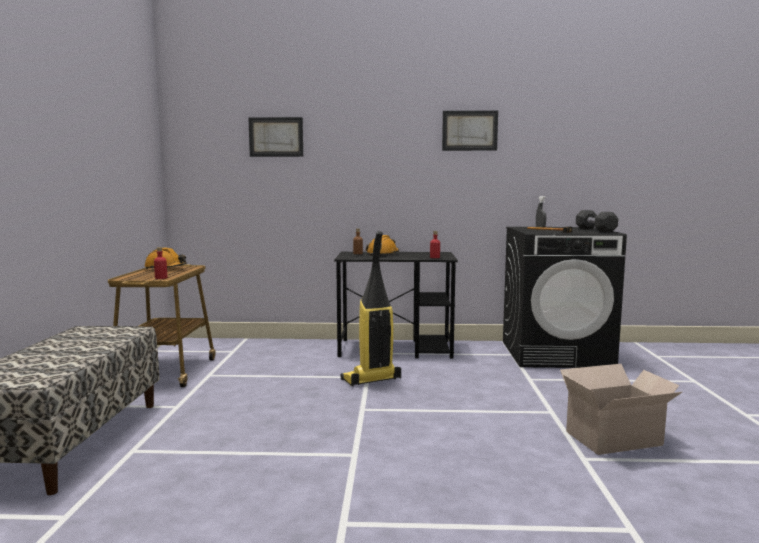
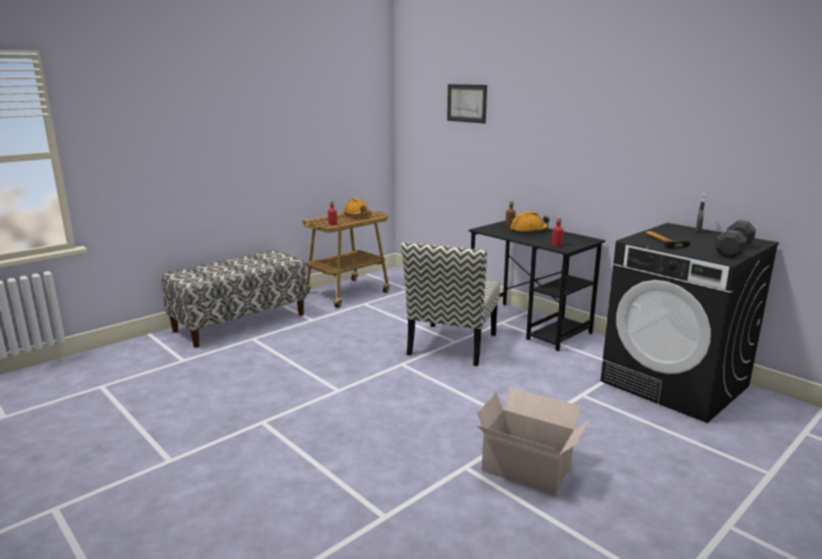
camera: 45 degrees right, 10 degrees up
vacuum cleaner [340,231,401,386] -> chair [401,242,500,366]
picture [442,111,498,151] -> none

